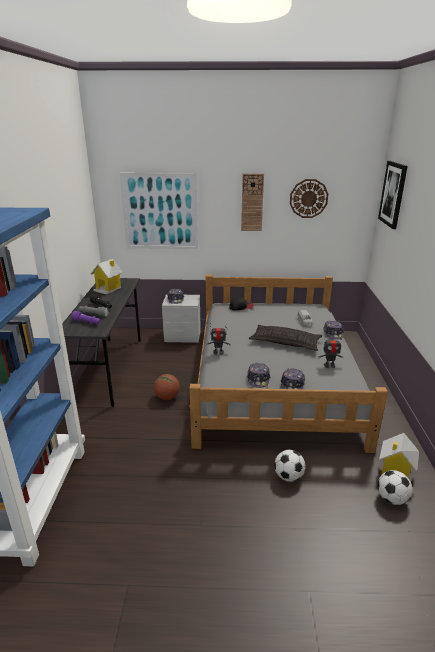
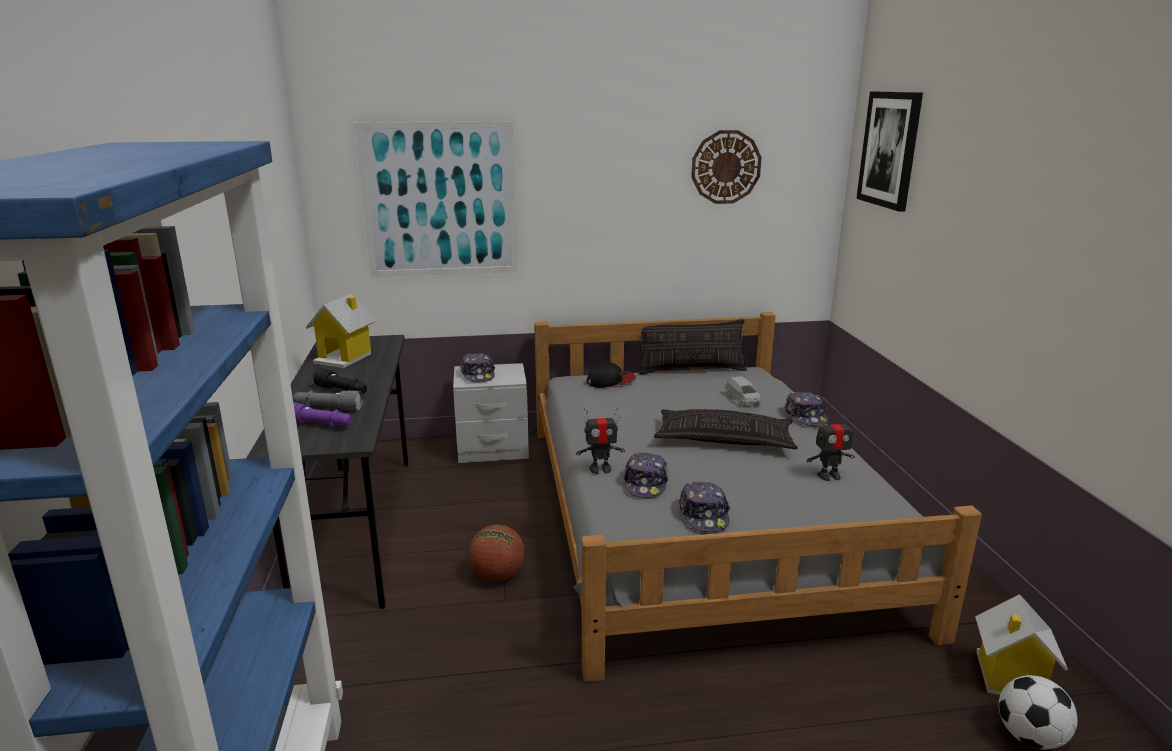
camera: 10 degrees left, 5 degrees down
wall clock [241,173,264,231] -> none
football [274,450,305,482] -> none
cap [281,368,305,389] -> cap moved to [624,452,669,498]
none -> pillow [639,319,747,374]

